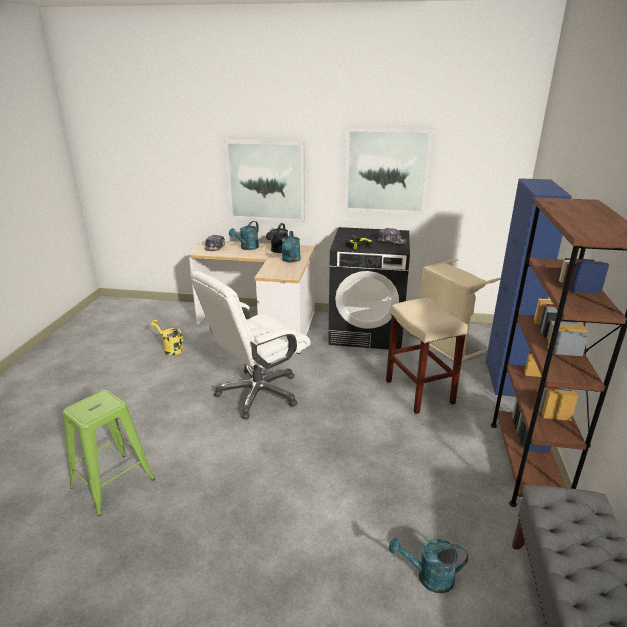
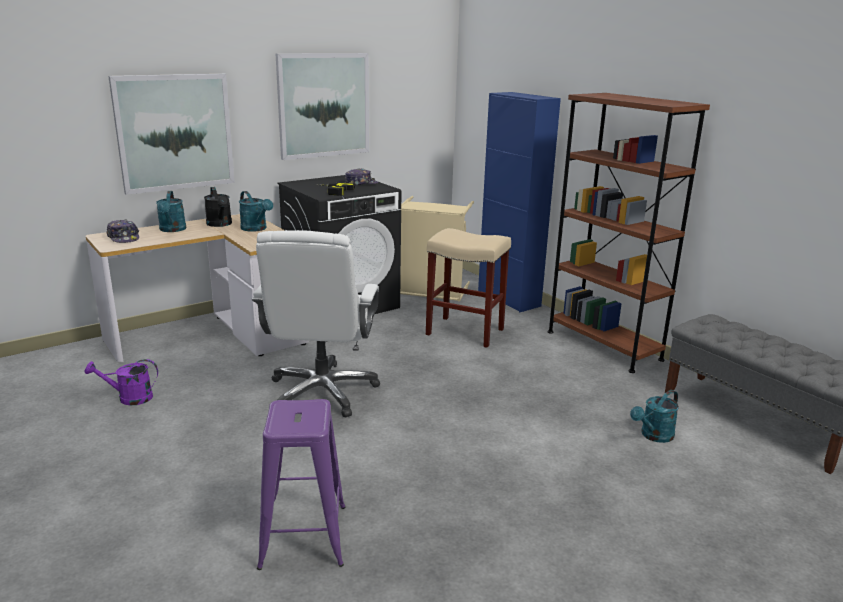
camera: 45 degrees left, 5 degrees down
green stool [62,390,155,516] -> purple stool [257,399,345,570]
yellow watering can [151,320,183,355] -> purple watering can [85,359,158,405]

